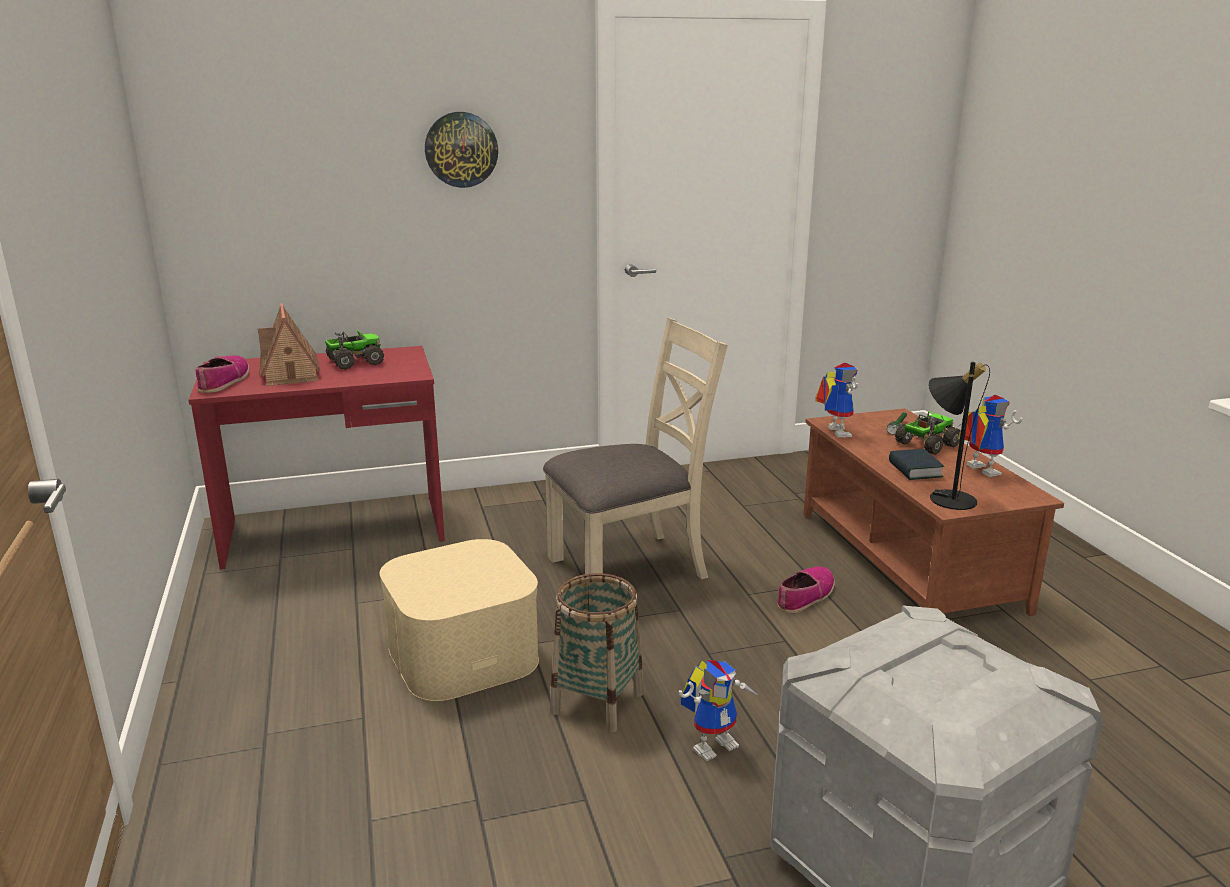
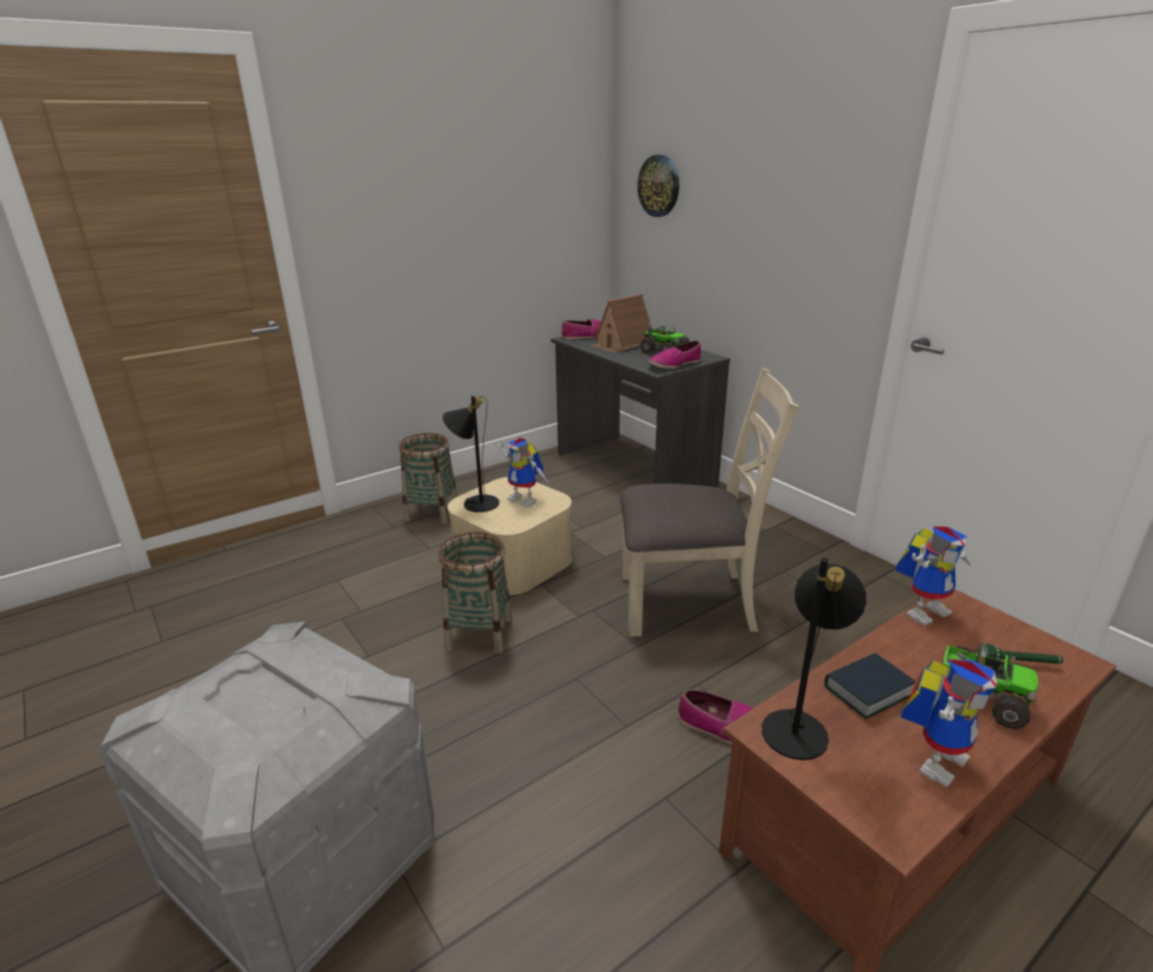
camera: 70 degrees right, 5 degrees up
red desk [188,346,445,569] -> grey desk [551,336,730,487]
wall clock [425,112,498,188] -> wall clock moved to [637,155,679,217]
beige chair [543,318,728,579] -> beige chair turned 45 degrees counterclockwise [620,368,799,636]
toy robot [679,660,759,761] -> toy robot moved to [495,438,550,507]
none -> basket [399,433,457,524]
none -> black table lamp [442,396,500,512]
none -> shoe [648,340,701,369]

